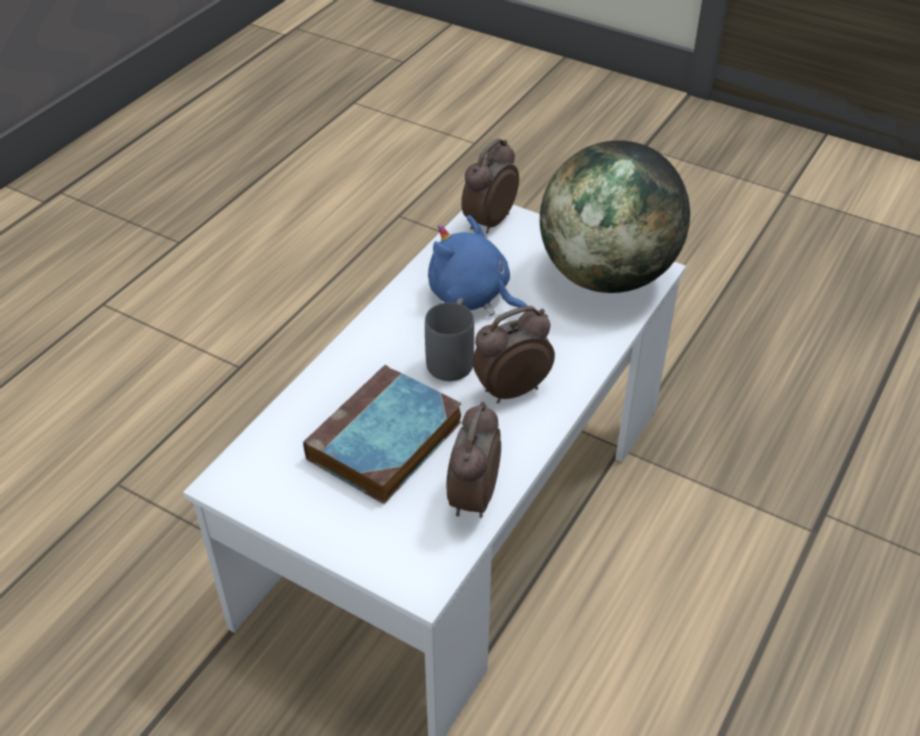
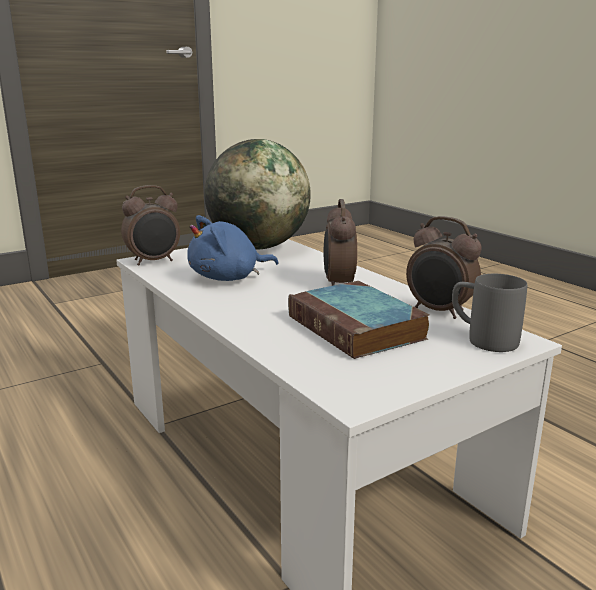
camera: 65 degrees left, 25 degrees down
grey mug [425,298,474,381] -> grey mug moved to [452,274,527,352]
alarm clock [461,139,519,234] -> alarm clock turned 90 degrees counterclockwise [121,185,180,265]

